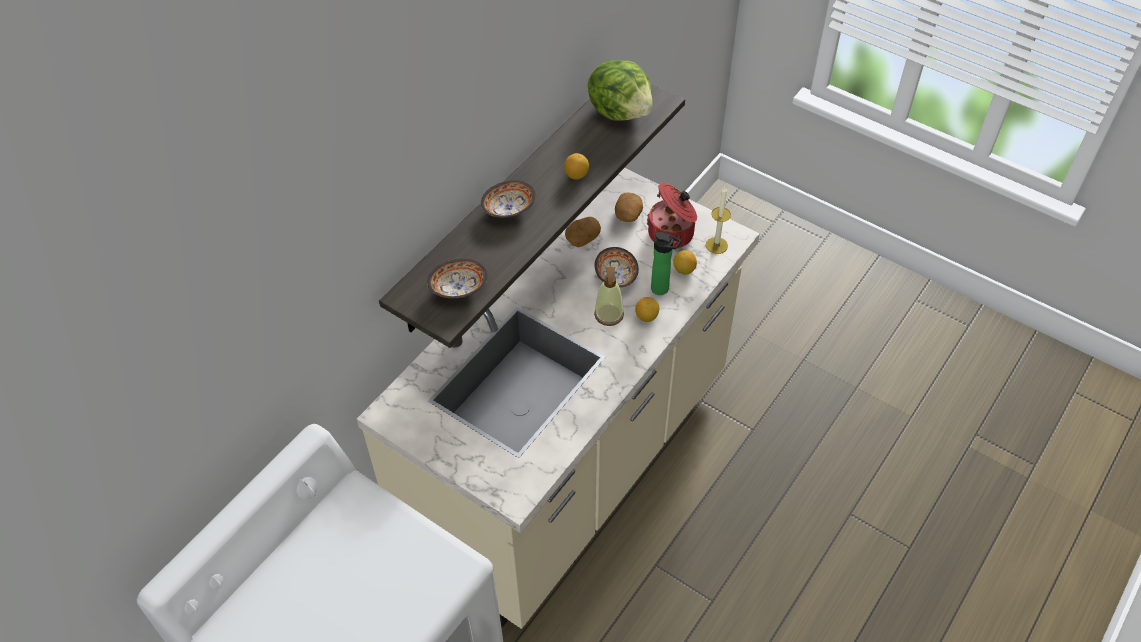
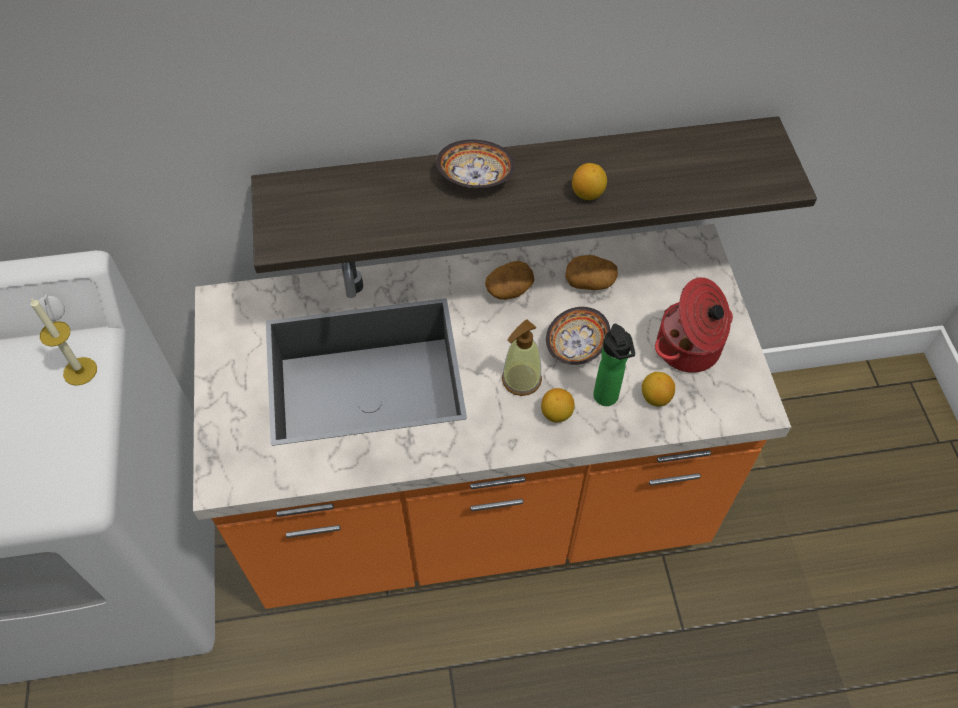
camera: 45 degrees right, 5 degrees up
beige counter [357,168,760,629] -> orange counter [193,224,791,609]
bowl [427,259,488,299] -> none
lettuce [588,60,653,121] -> none
potato [615,192,643,222] -> potato moved to [485,261,534,300]
candle [706,187,731,254] -> candle moved to [31,298,97,386]

